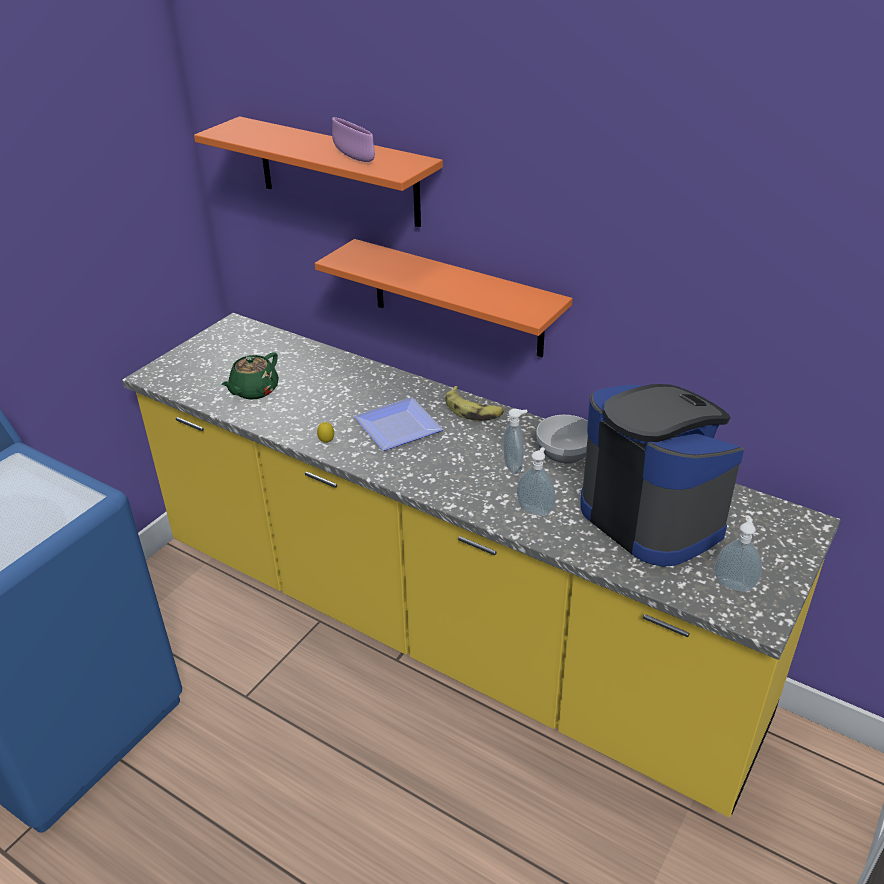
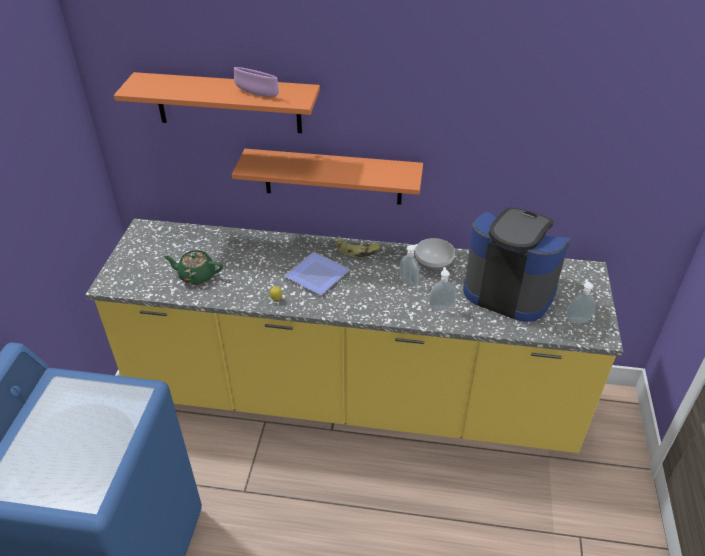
camera: 25 degrees left, 5 degrees up
green teapot [222,352,279,399] -> green teapot turned 90 degrees clockwise [163,250,223,285]

